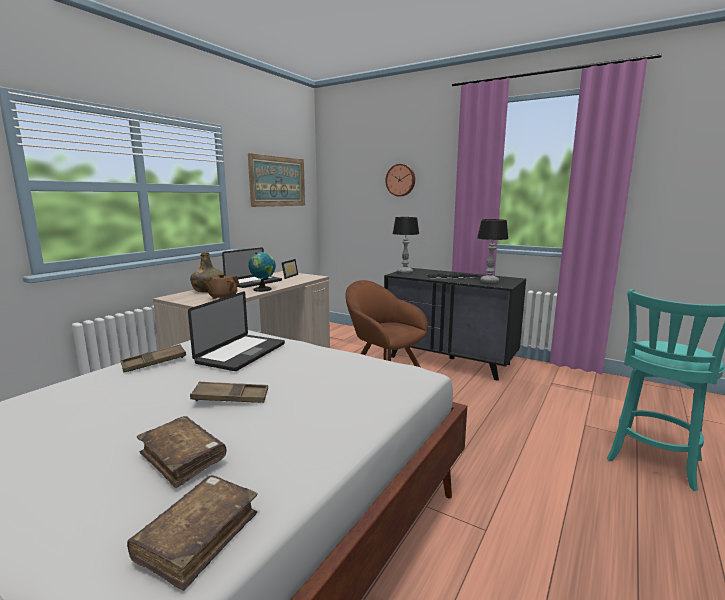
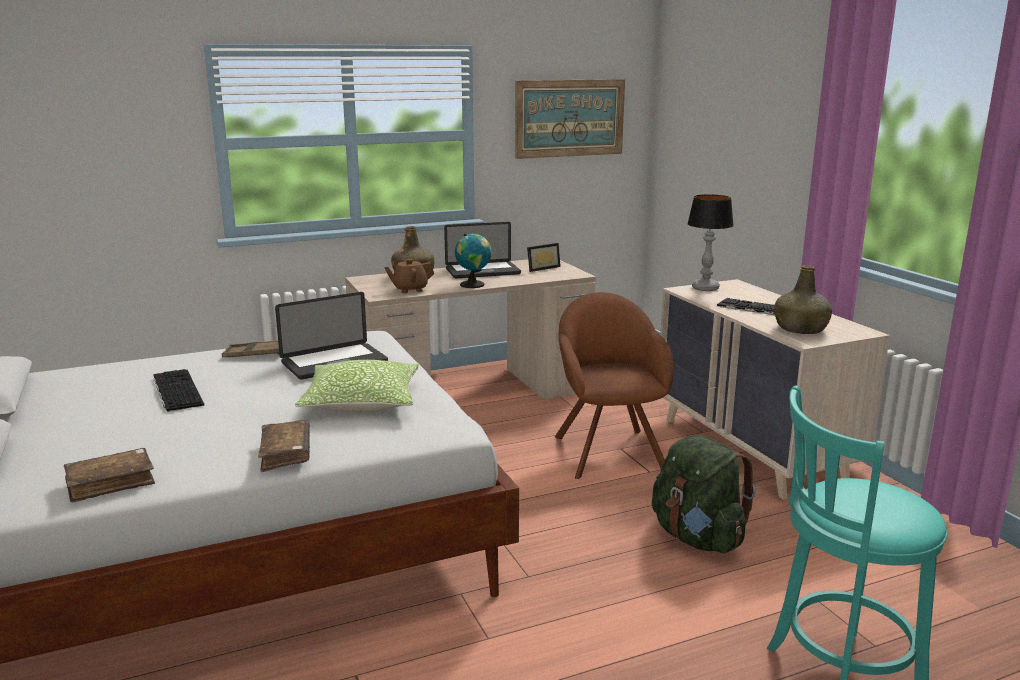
camera: 35 degrees right, 5 degrees up
brown book [137,416,227,488] -> brown book moved to [258,420,310,472]
brown tray [190,382,268,403] -> none
black dresser [384,268,526,381] -> beige dresser [660,279,890,500]
wall clock [385,164,415,196] -> none
table lamp [477,219,508,283] -> green bottle [774,265,832,334]
none -> keyboard [153,369,204,412]
none -> pillow [295,360,419,412]
none -> green backpack [652,435,756,554]

